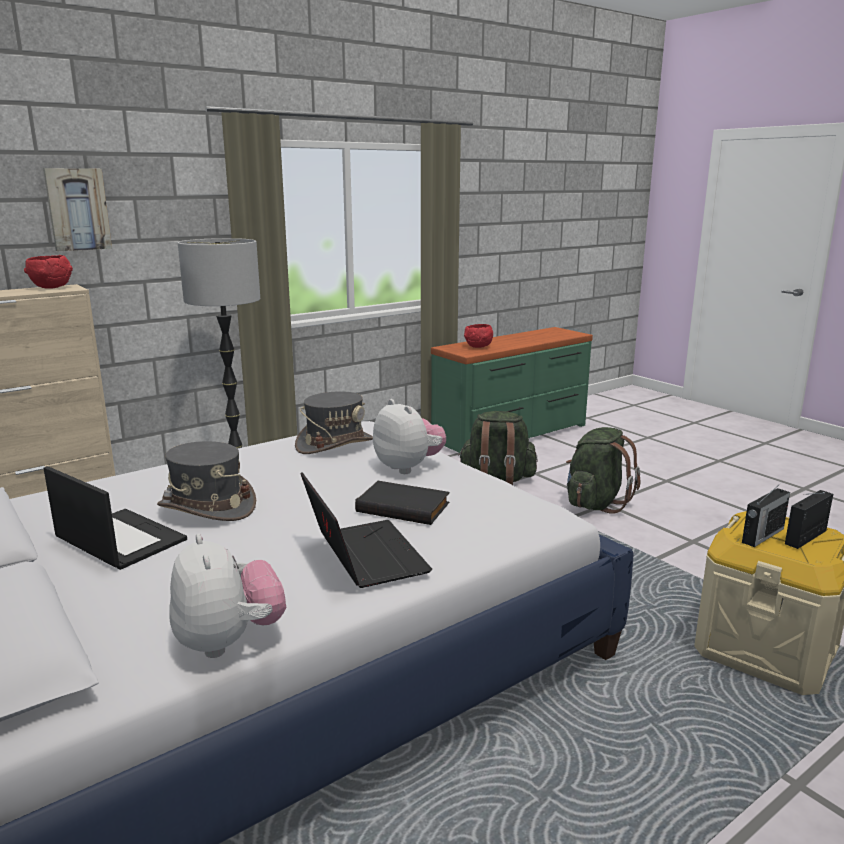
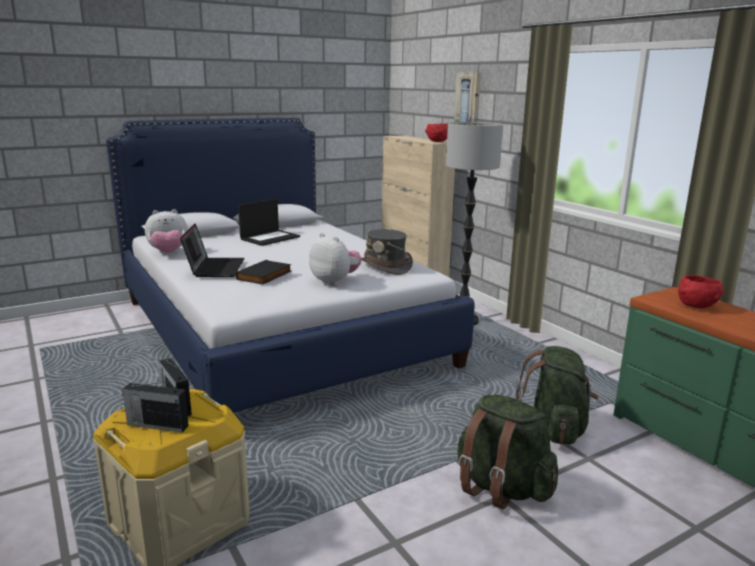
camera: 95 degrees right, 0 degrees up
grey hat [157,441,256,521] -> none
laptop [301,472,432,588] -> laptop turned 75 degrees counterclockwise [180,223,244,277]
plush toy [373,399,446,474] -> plush toy turned 105 degrees counterclockwise [309,233,361,286]
radio [785,490,833,549] -> radio turned 135 degrees clockwise [122,381,189,433]

